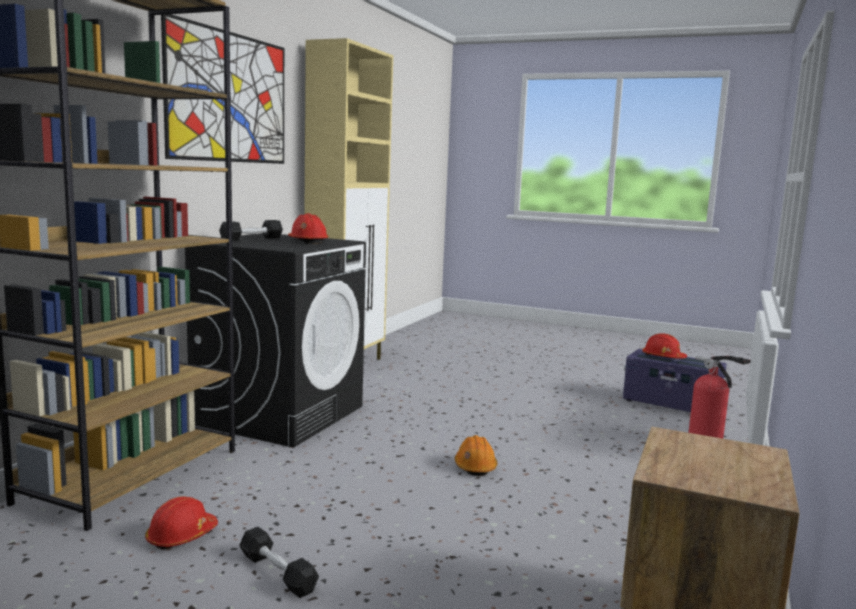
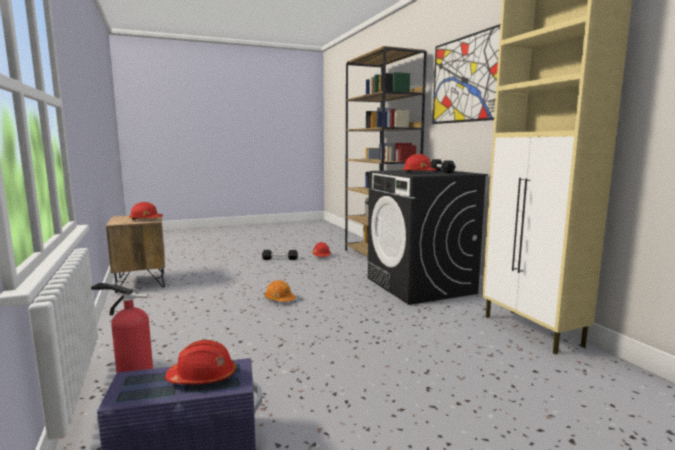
camera: 135 degrees right, 0 degrees up
none -> red hard hat [129,202,163,220]

